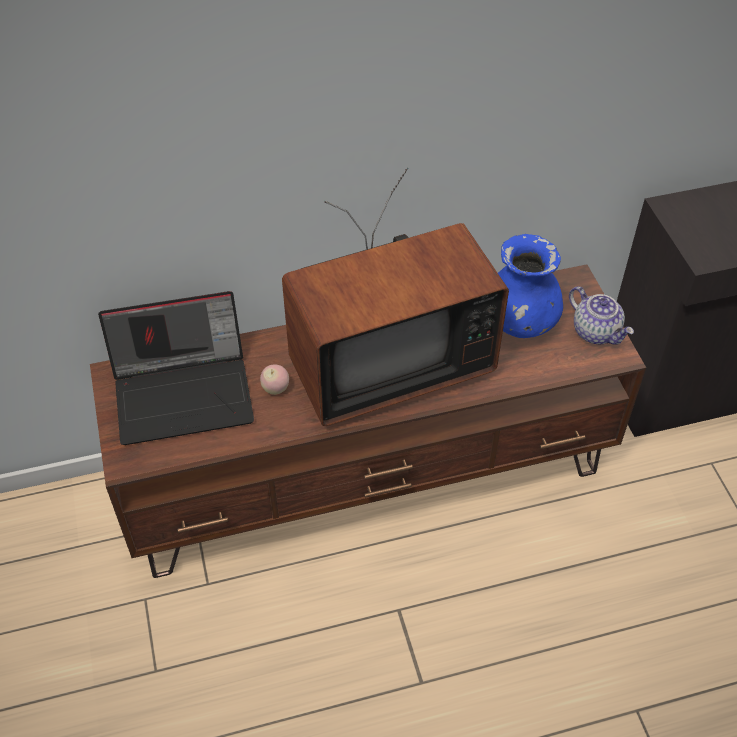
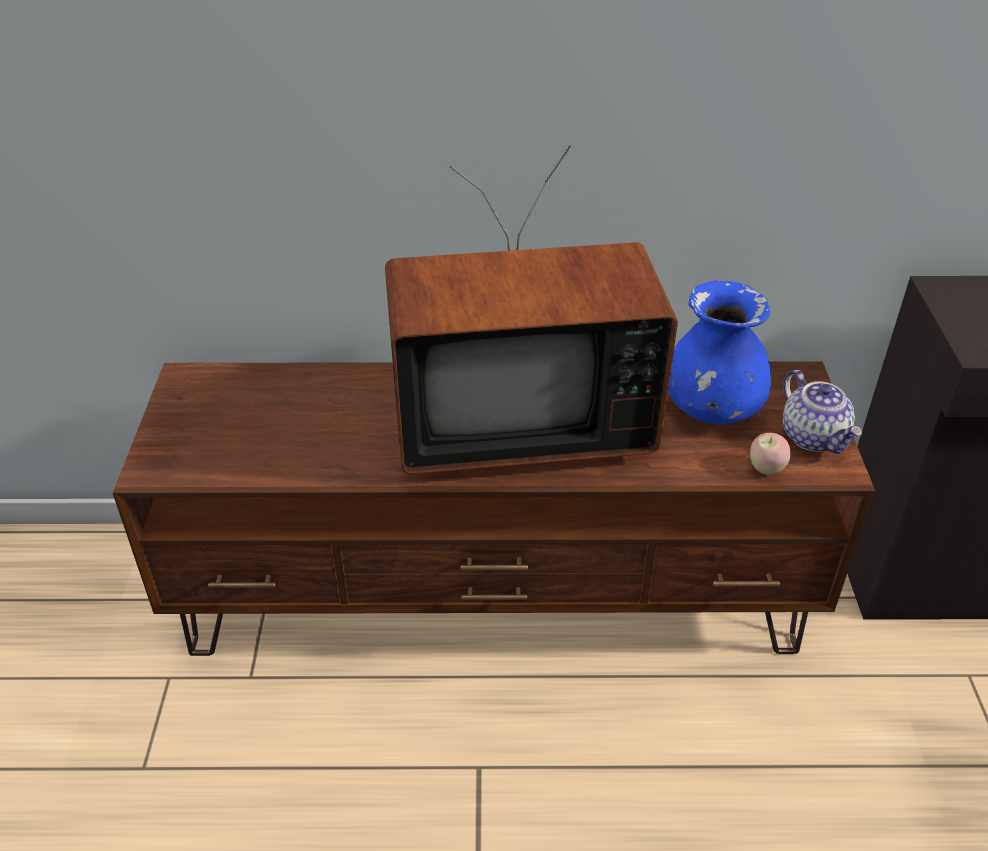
camera: 15 degrees right, 10 degrees down
laptop [98,291,254,445] -> none
apple [260,365,289,395] -> apple moved to [750,433,791,475]

